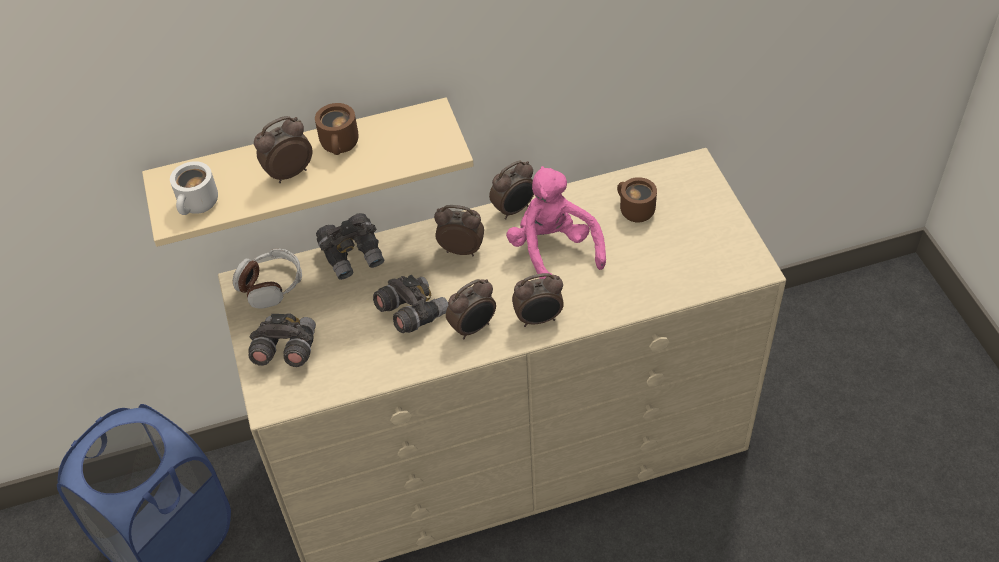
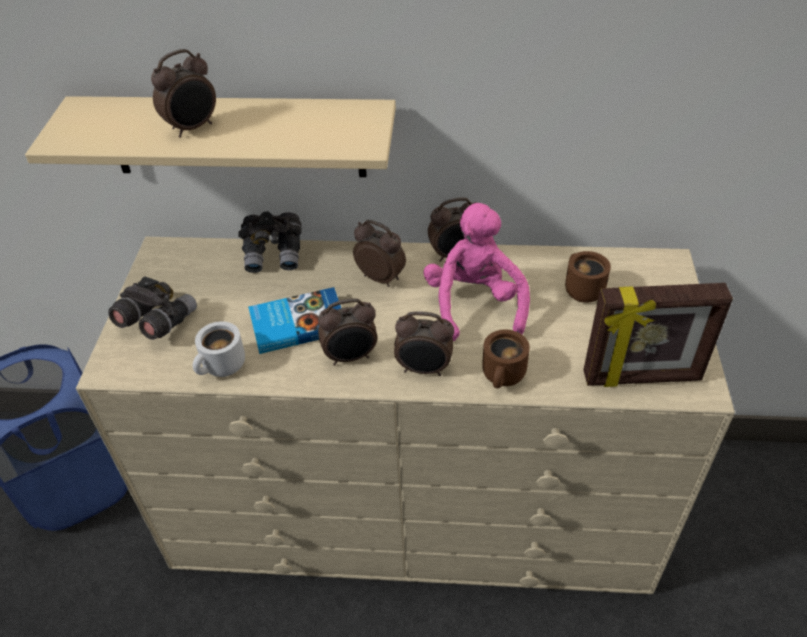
camera: 20 degrees right, 5 degrees down
white mug [170,161,218,215] -> white mug moved to [193,321,245,377]
headphones [233,248,302,309] -> none
alarm clock [254,116,313,183] -> alarm clock turned 150 degrees clockwise [151,49,216,138]
brown mug [315,103,358,155] -> brown mug moved to [482,329,530,388]
grey binoculars [373,275,449,333] -> book [248,287,341,354]
none -> picture frame [583,283,733,387]

